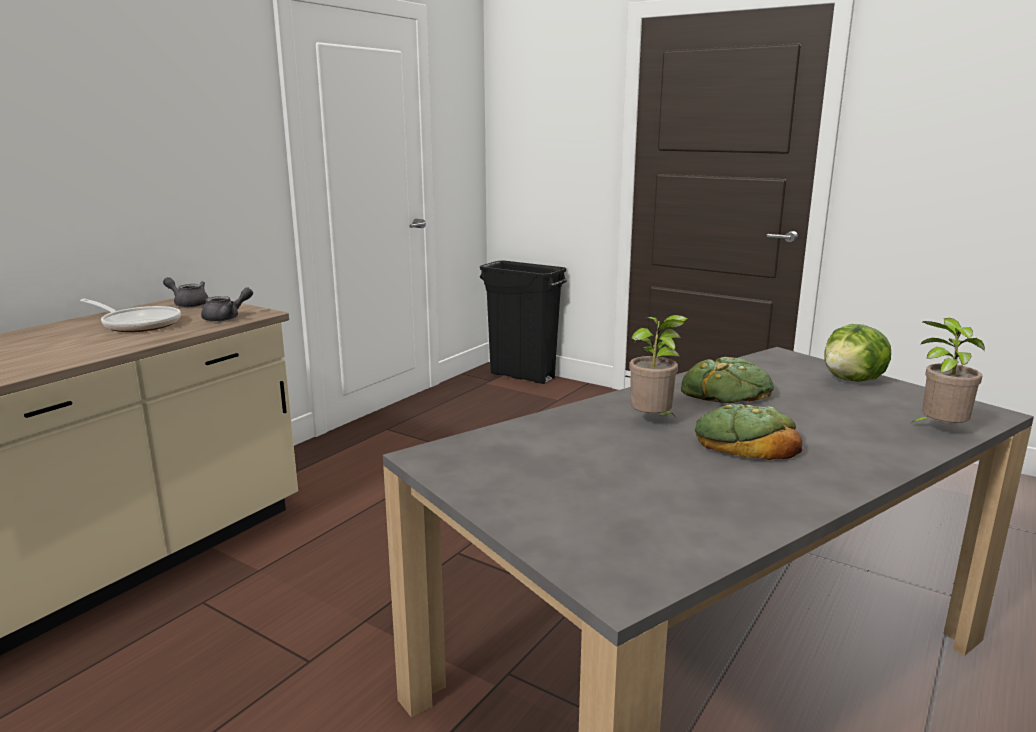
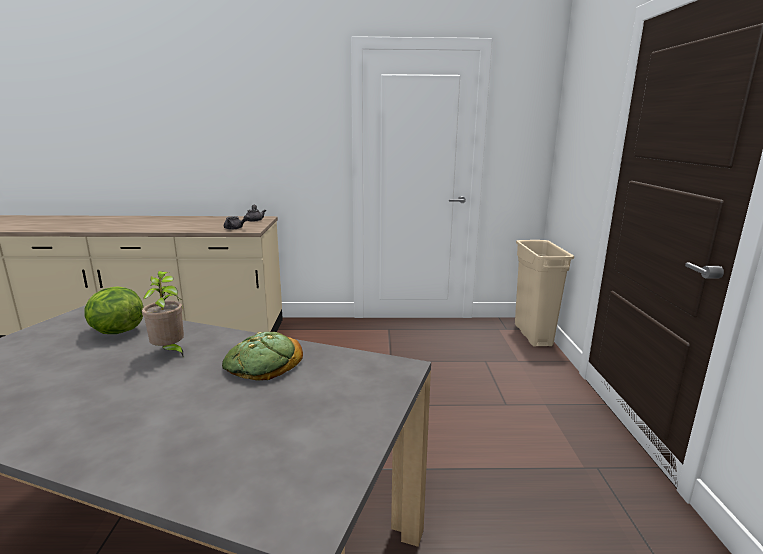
camera: 55 degrees right, 0 degrees up
frying pan [80,299,181,332] -> none
black trash can [480,260,567,384] -> beige trash can [515,240,574,347]
bread [695,404,802,460] -> none
lettuce [824,324,891,381] -> lettuce moved to [84,286,144,334]
potted plant [909,318,985,424] -> none

